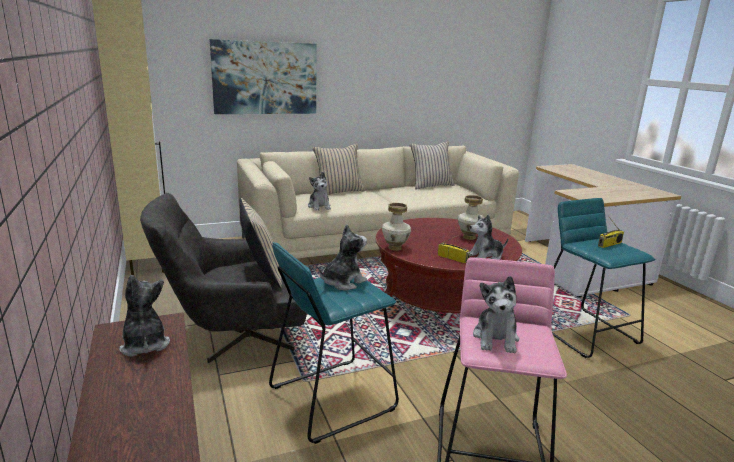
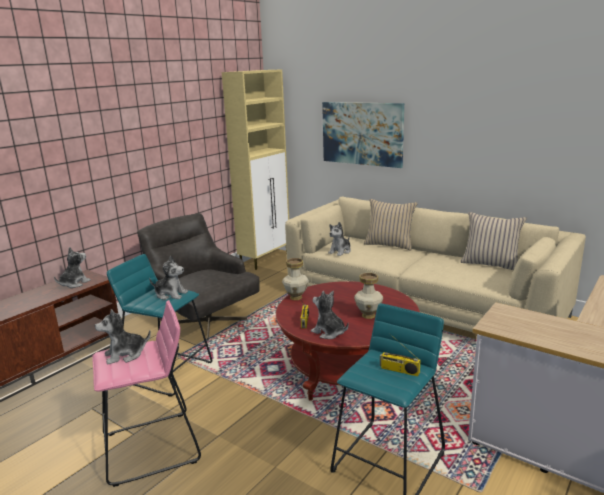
camera: 60 degrees right, 0 degrees up
beige pillow [240,198,282,288] -> none

